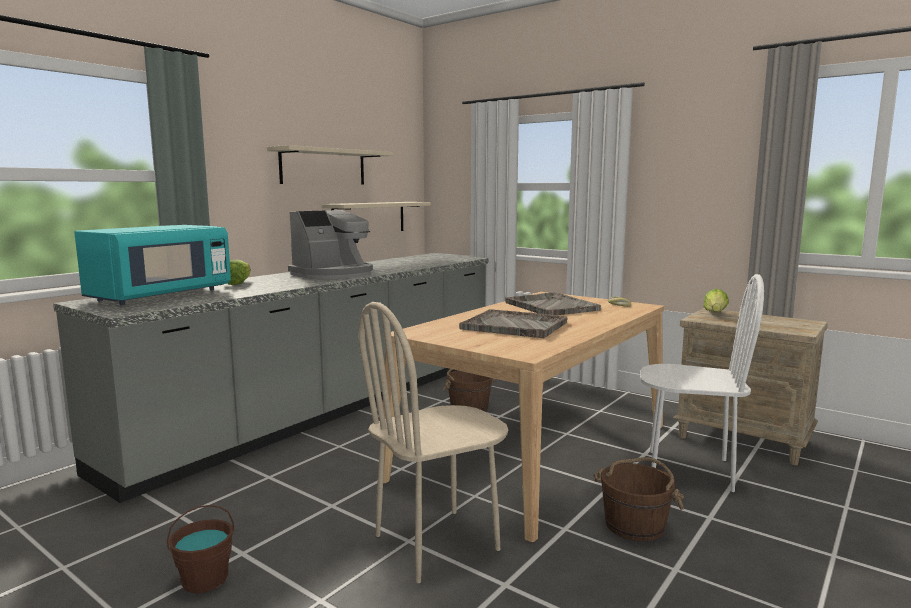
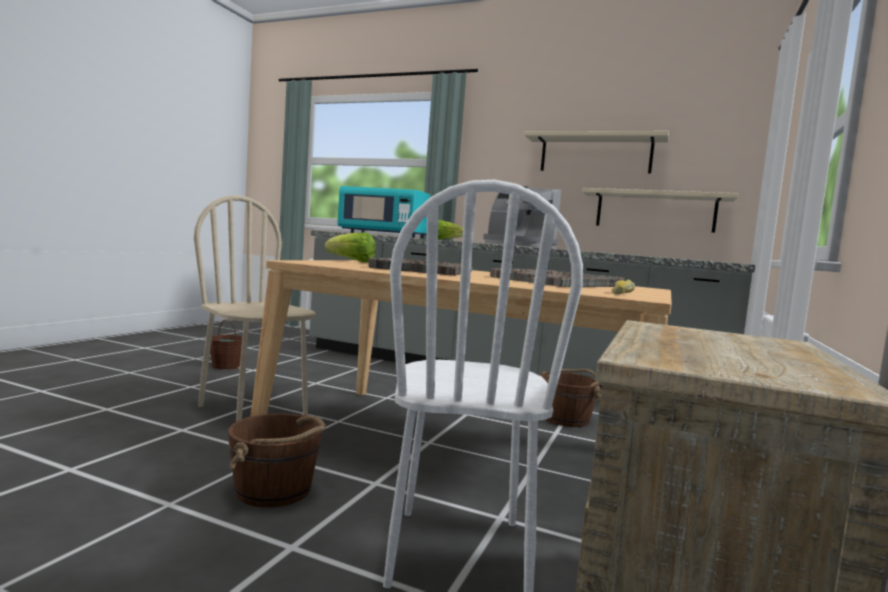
camera: 75 degrees right, 5 degrees down
lettuce [703,289,729,312] -> lettuce moved to [325,233,375,262]

